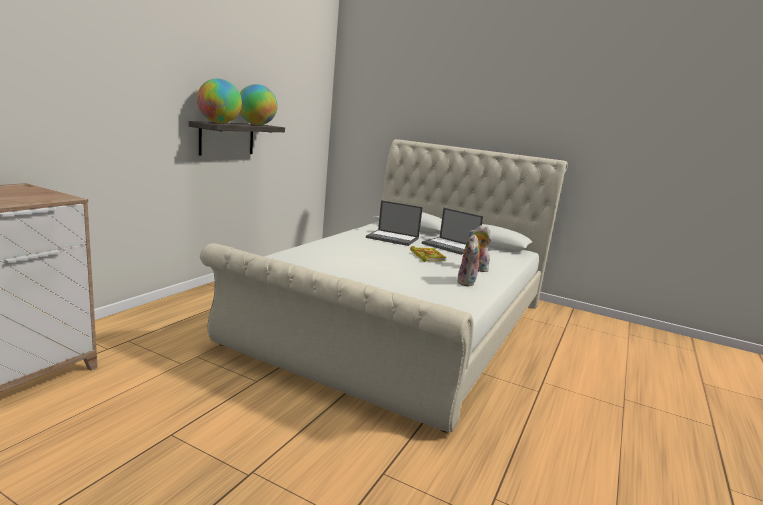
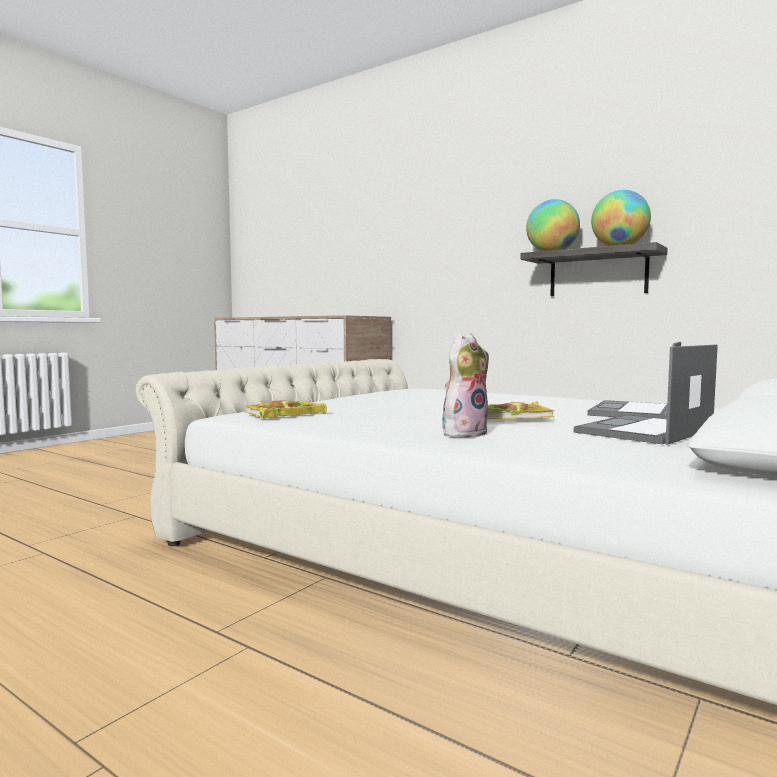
camera: 100 degrees right, 10 degrees down
plush toy [457,234,483,287] -> none
none -> book [245,400,327,418]

